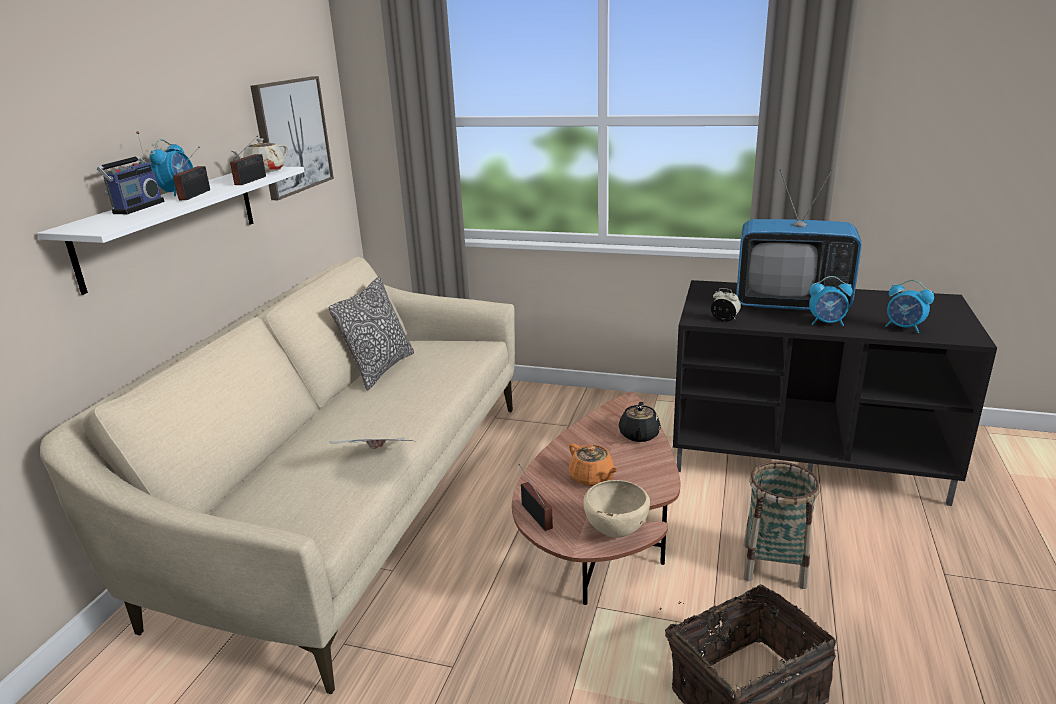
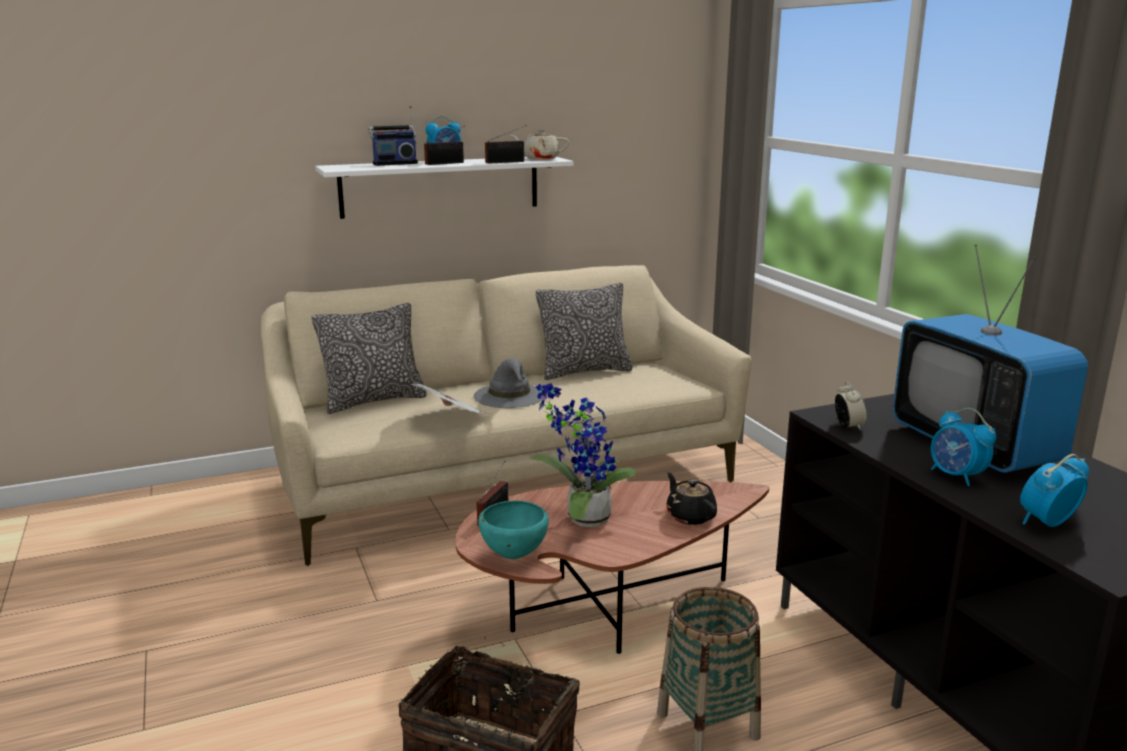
camera: 50 degrees right, 5 degrees down
picture [250,76,334,200] -> none
orange teapot [569,443,618,486] -> potted plant [530,383,637,527]
beige bowl [583,480,650,538] -> turquoise bowl [478,500,549,559]
black teapot [619,402,661,442] -> black teapot turned 90 degrees clockwise [667,472,717,525]
alarm clock [885,280,934,333] -> alarm clock turned 60 degrees clockwise [1020,454,1089,527]
none -> pillow [312,303,427,414]
none -> grey hat [474,358,542,408]

